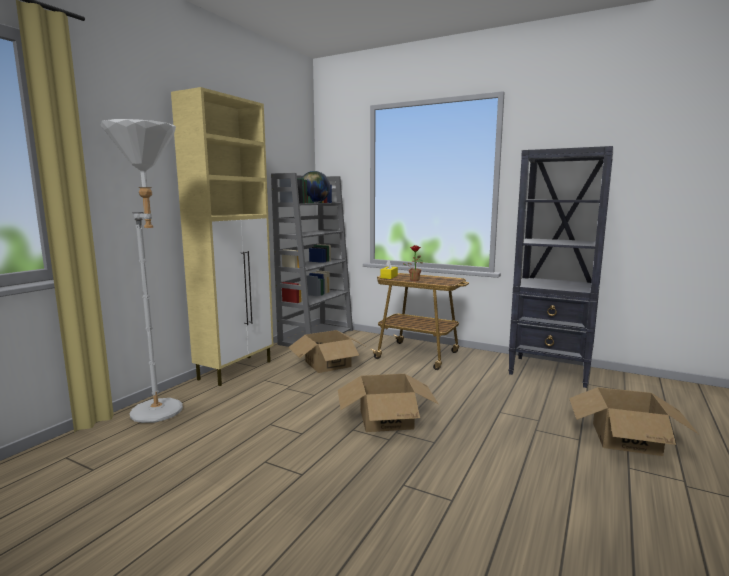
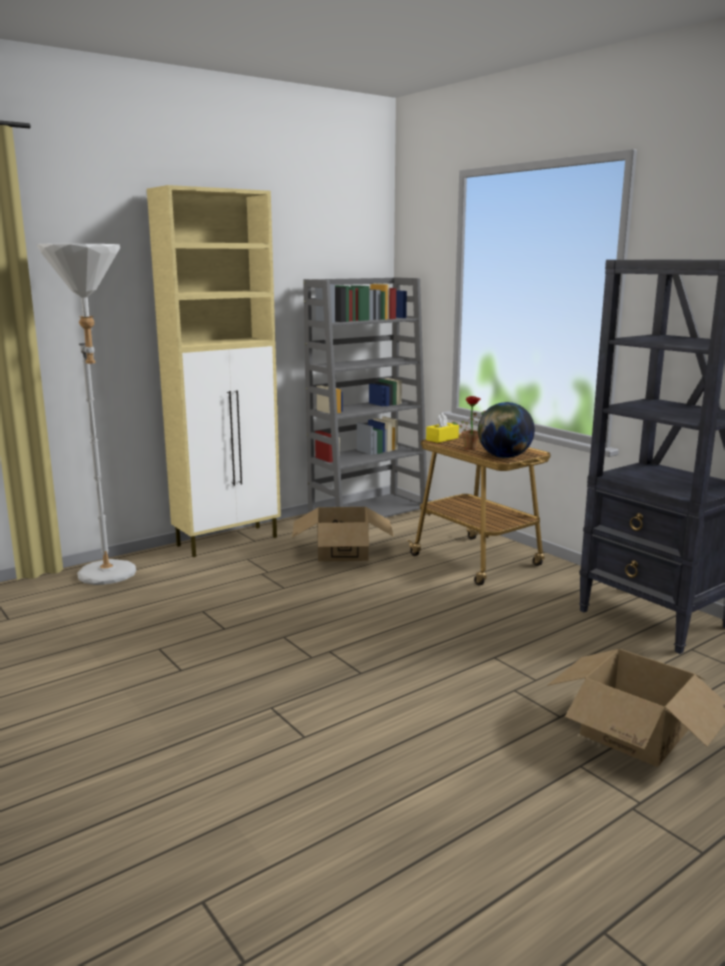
camera: 25 degrees right, 5 degrees up
globe [302,171,330,203] -> globe moved to [478,402,535,458]
cardboard box [338,374,439,432] -> none

